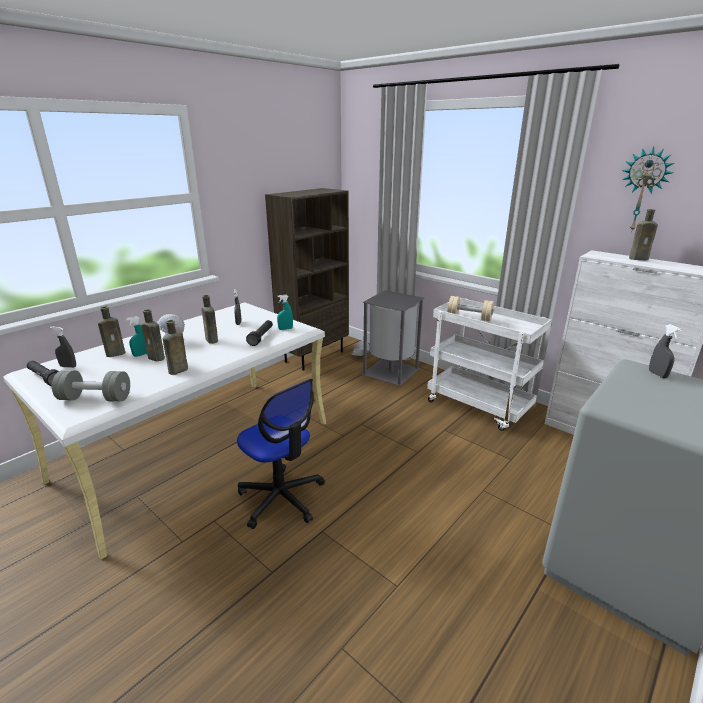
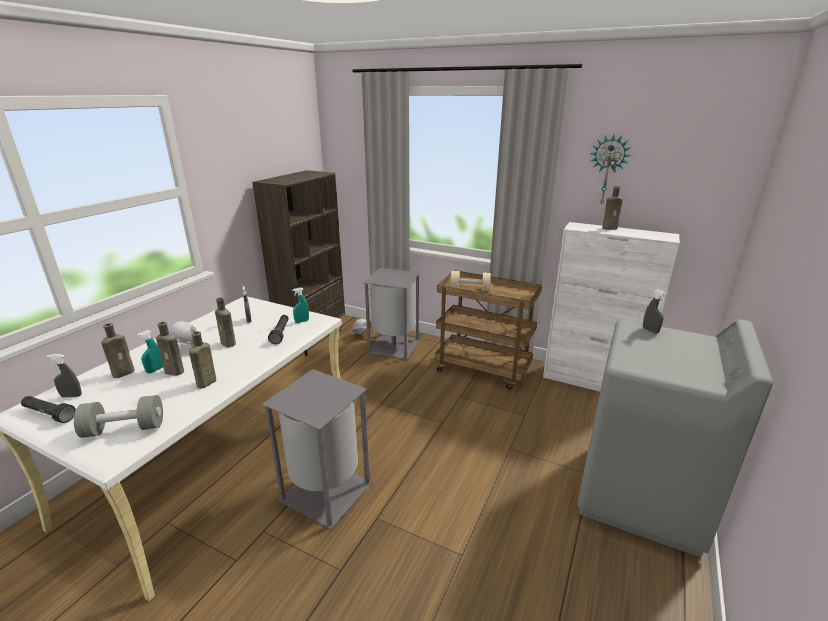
camera: 15 degrees left, 0 degrees up
office chair [237,379,325,529] -> grey trash can [262,369,372,530]
white cart [427,298,552,431] -> brown cart [435,270,542,390]

